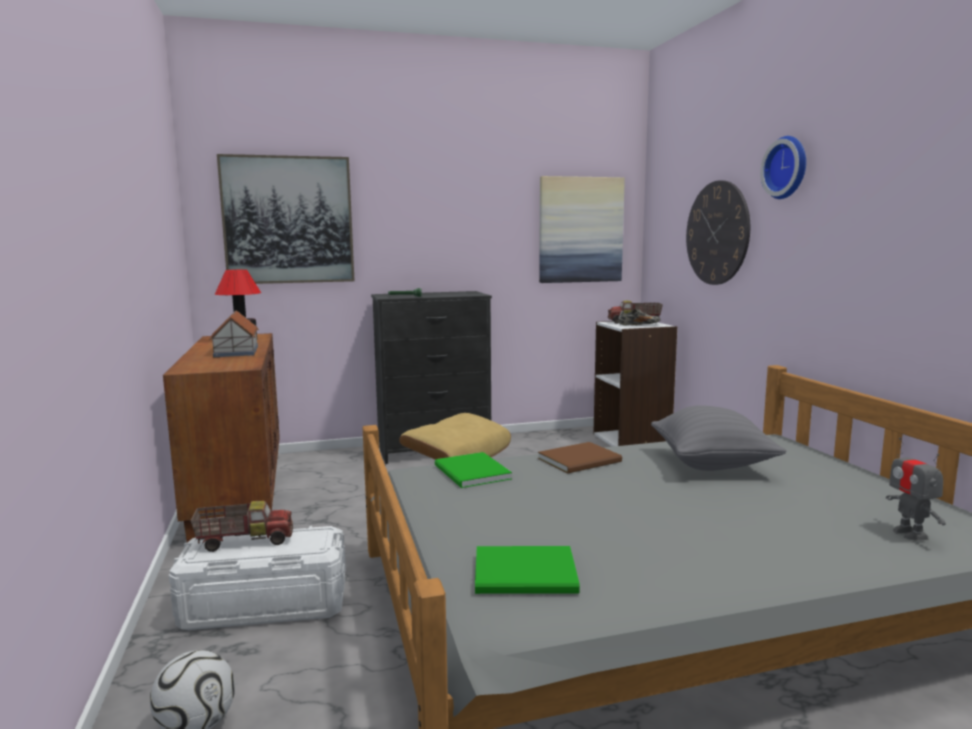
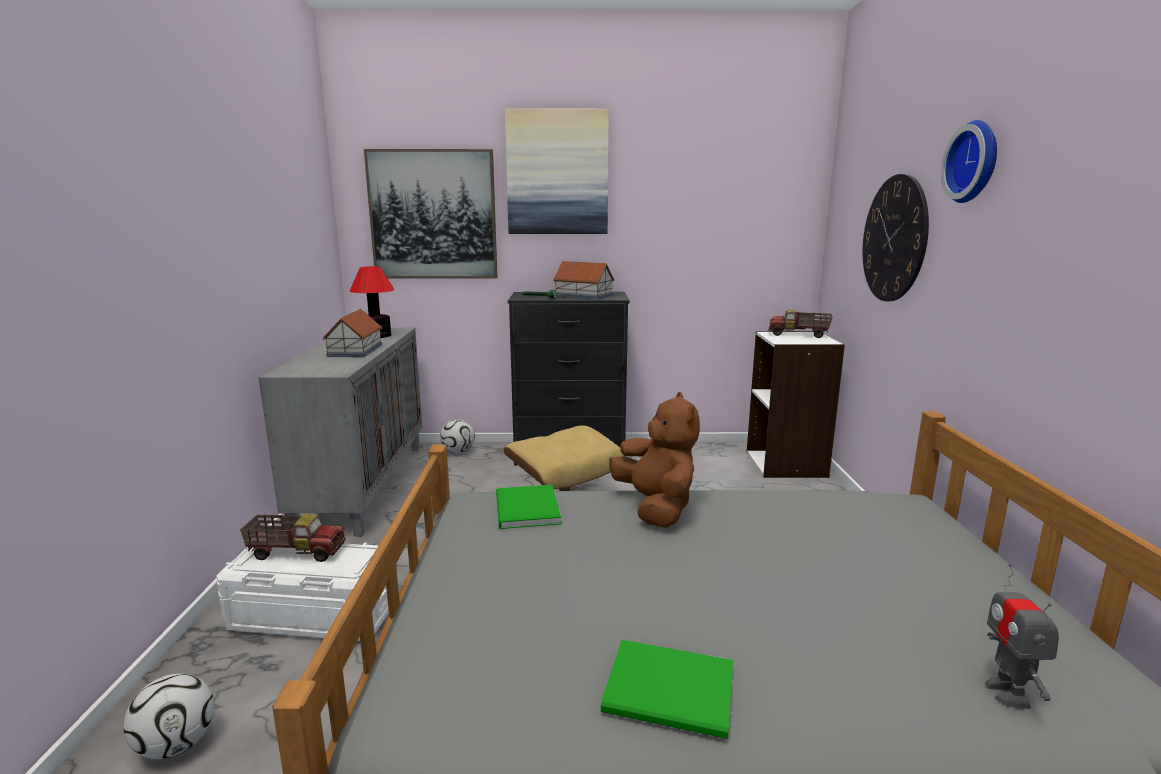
camera: 15 degrees right, 5 degrees up
brown cabinet [163,333,280,543] -> grey cabinet [258,328,423,537]
green book [475,546,580,594] -> green book moved to [601,640,733,739]
brown book [538,442,622,473] -> brown plush toy [609,392,700,528]
picture [539,176,625,283] -> picture moved to [505,109,609,234]
shoe [618,308,661,326] -> none
grey pillow [651,405,786,471] -> none
none -> football [440,419,475,454]
none -> toy house [553,261,615,299]

